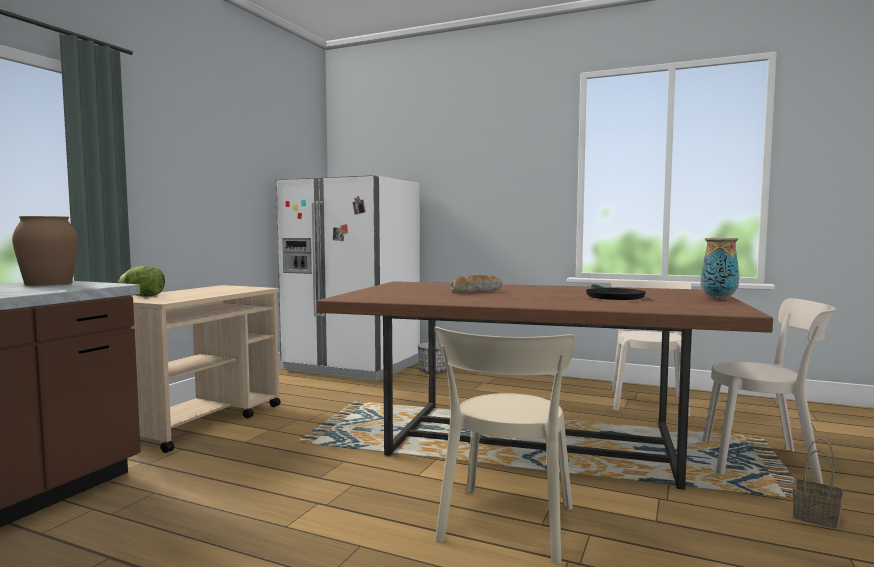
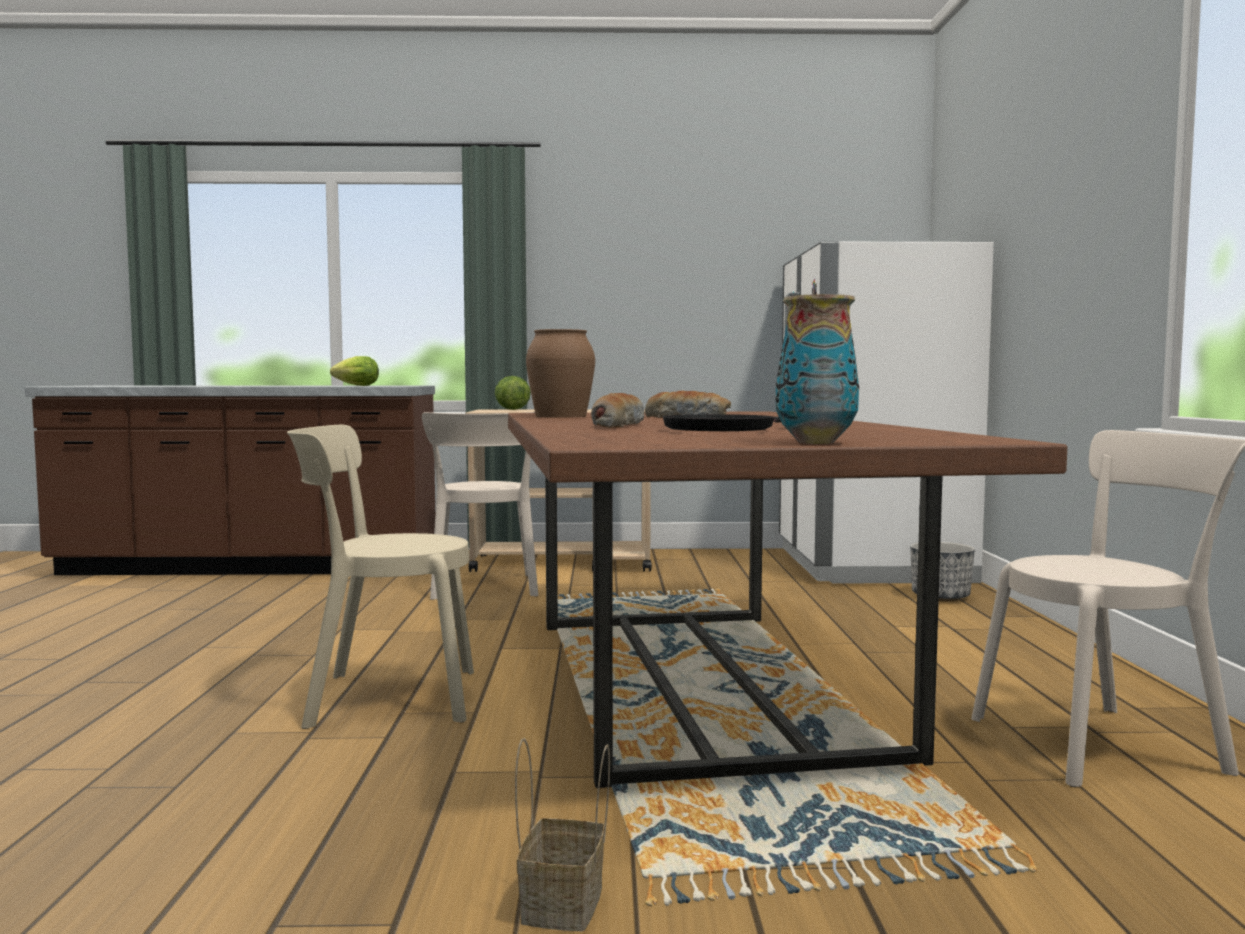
camera: 65 degrees right, 0 degrees up
brown vase [12,216,78,286] -> brown vase moved to [526,329,595,418]
beige chair [702,298,836,484] -> beige chair moved to [422,412,538,600]
none -> lettuce [330,356,379,386]
none -> bread [591,393,644,428]

